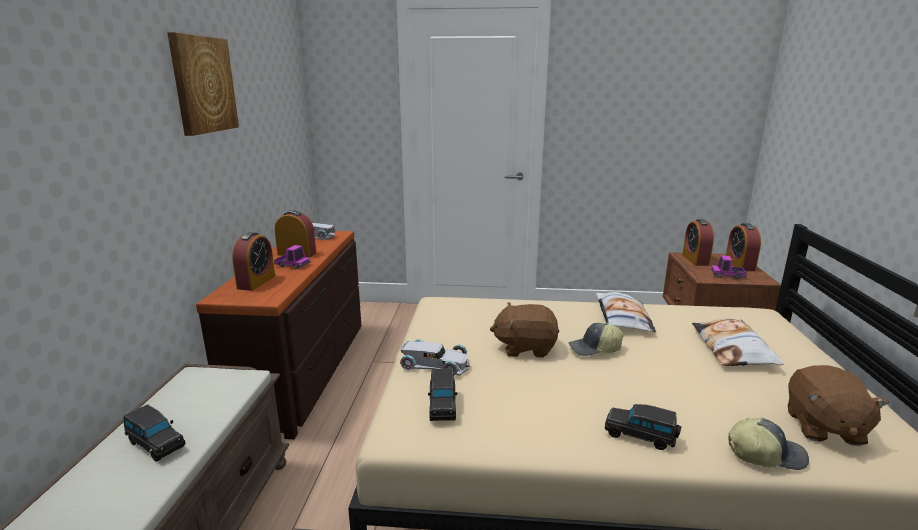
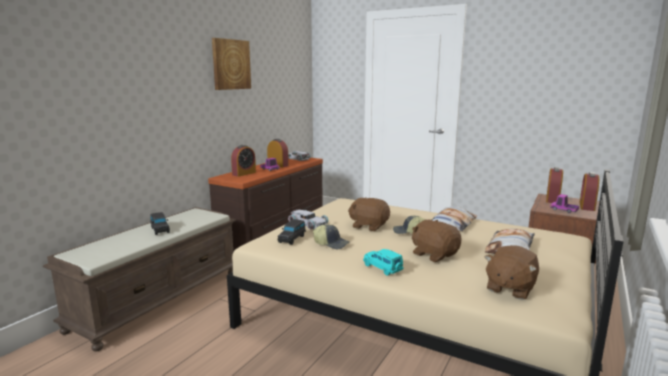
camera: 25 degrees right, 5 degrees down
black toy car [605,404,681,450] -> turquoise toy car [363,249,404,276]
cap [728,417,809,470] -> cap moved to [313,224,350,249]
none -> brown plush toy [412,220,462,262]

